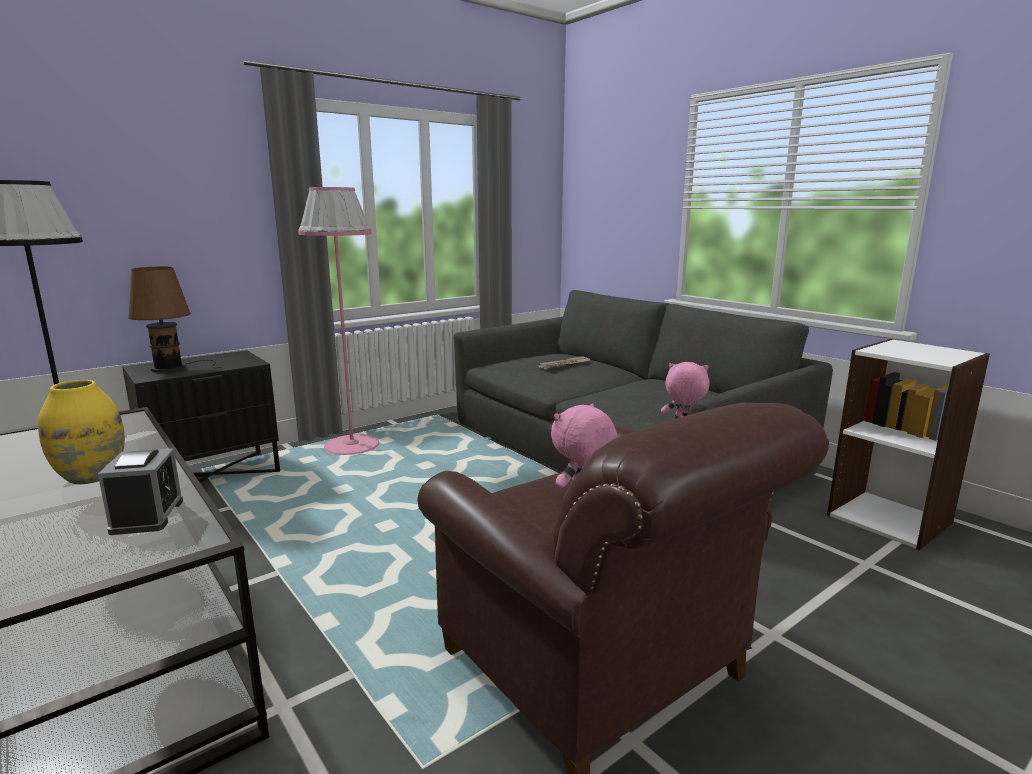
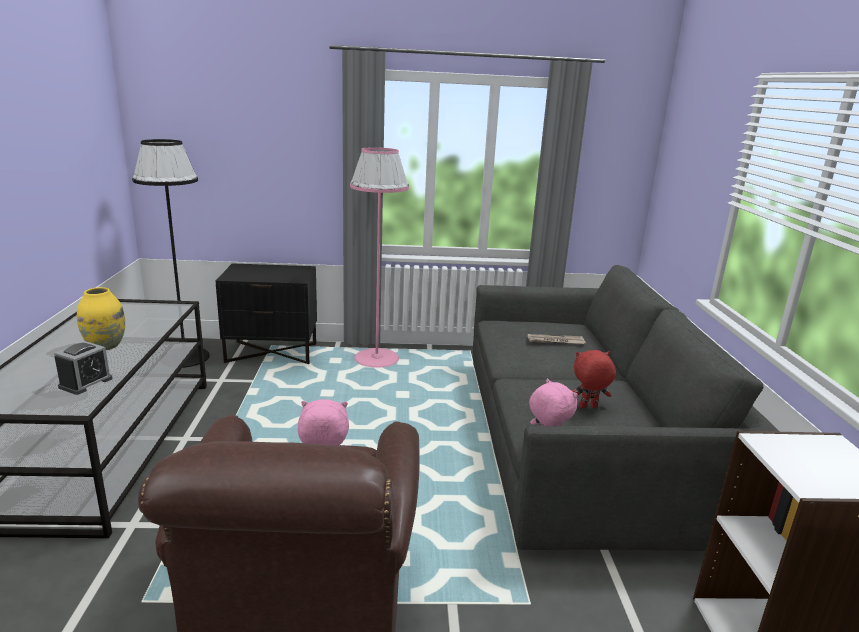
camera: 35 degrees right, 5 degrees up
brown table lamp [128,266,222,372] -> none
none -> red plush toy [572,350,616,408]

